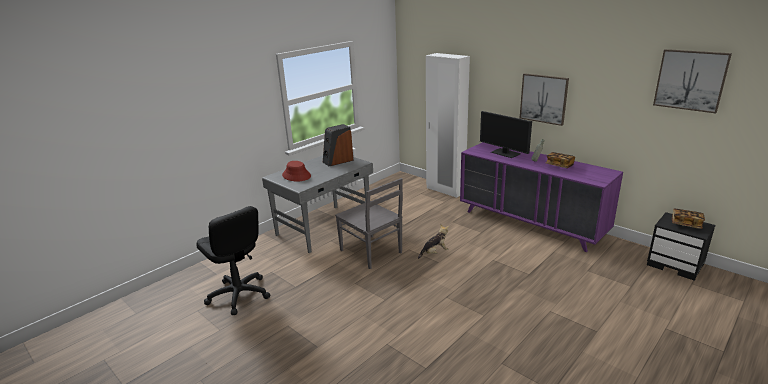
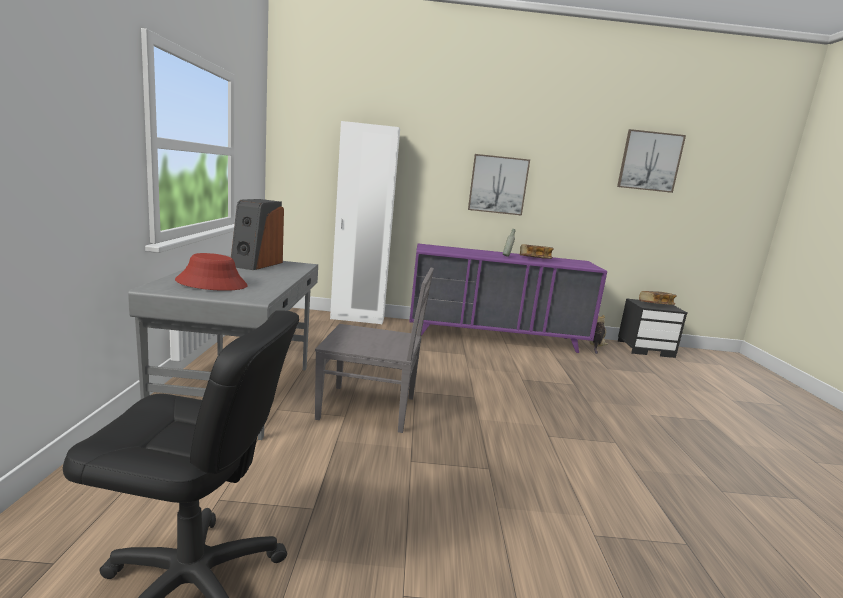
camera: 45 degrees left, 10 degrees down
plush toy [418,224,449,259] -> plush toy moved to [589,315,608,354]
monitor [480,111,532,158] -> none

